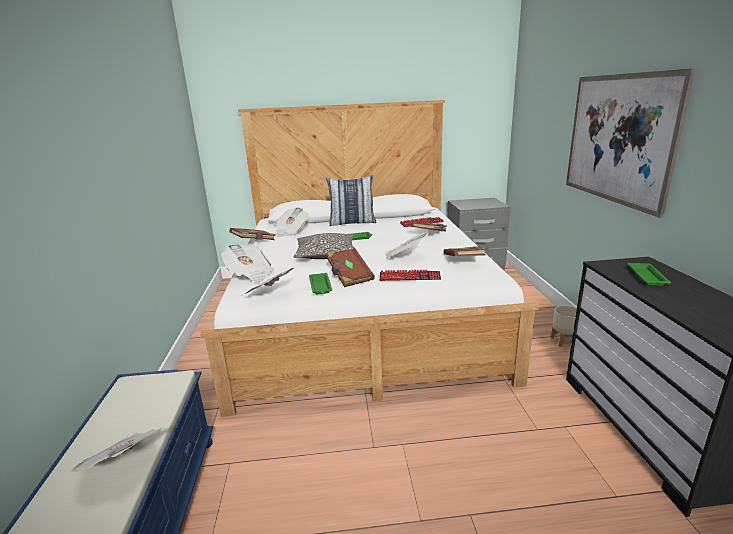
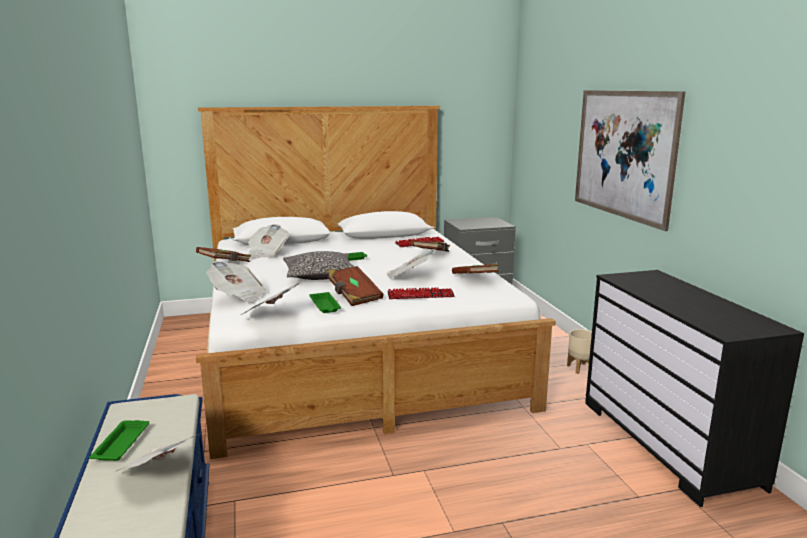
camera: 10 degrees left, 5 degrees down
pillow [326,175,376,226] -> none
green tray [627,263,671,286] -> green tray moved to [89,420,149,461]

